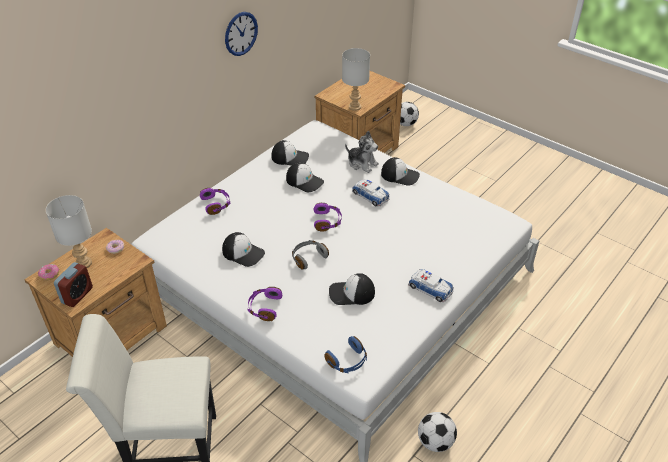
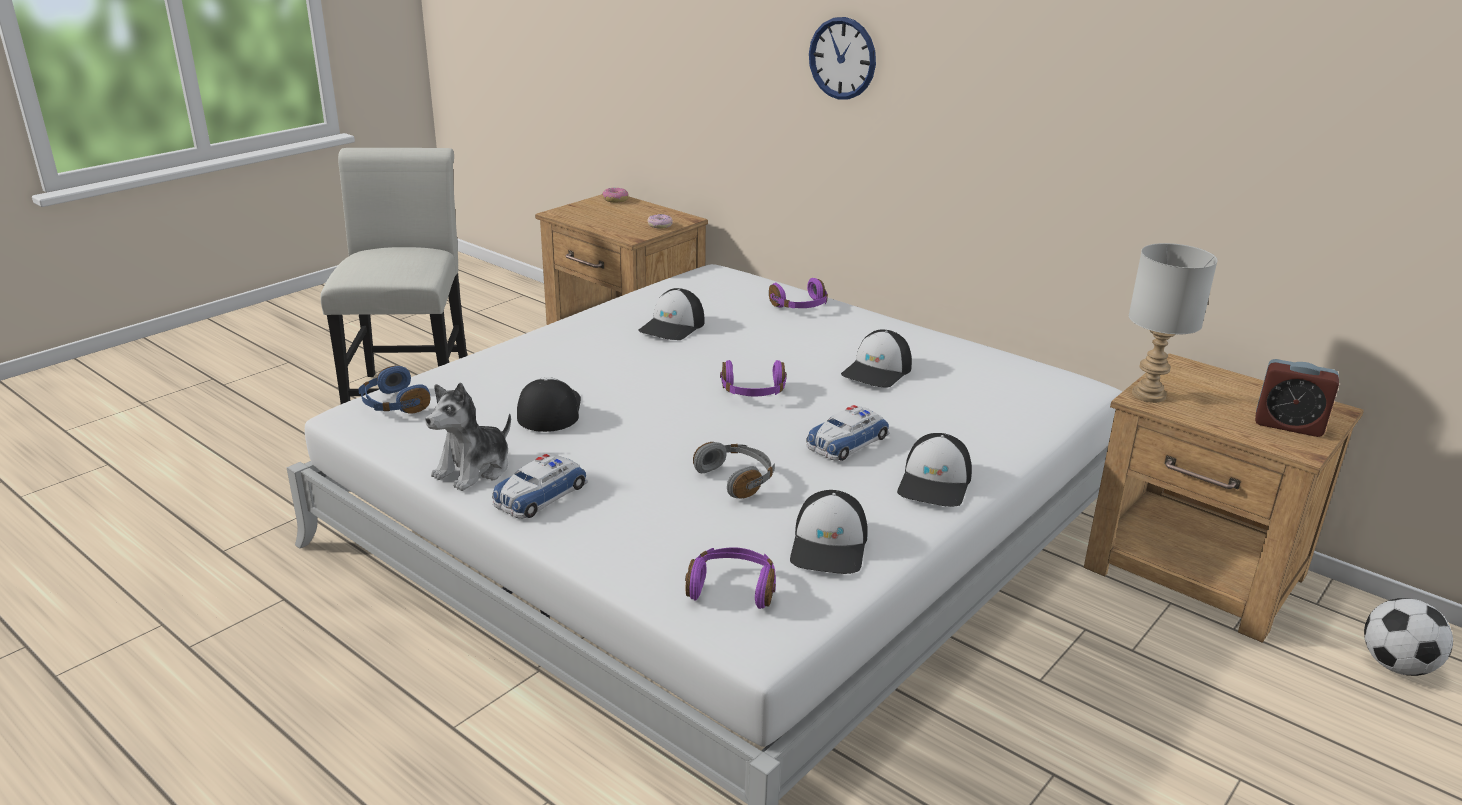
camera: 90 degrees right, 15 degrees down
grey table lamp [46,195,92,268] -> none
alarm clock [54,262,93,307] -> alarm clock moved to [1255,359,1339,437]
wall clock [225,12,258,56] -> wall clock moved to [809,17,876,99]
purple headphones [247,287,282,321] -> purple headphones moved to [685,547,776,609]
cap [271,140,309,165] -> cap moved to [790,490,868,574]
grey headphones [292,240,329,270] -> grey headphones moved to [693,442,775,498]
plush toy [345,131,379,173] -> plush toy moved to [426,383,511,491]
football [418,412,457,452] -> none

